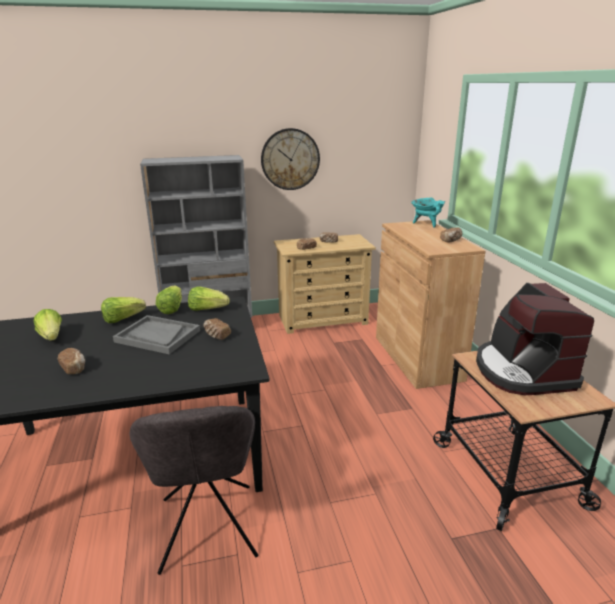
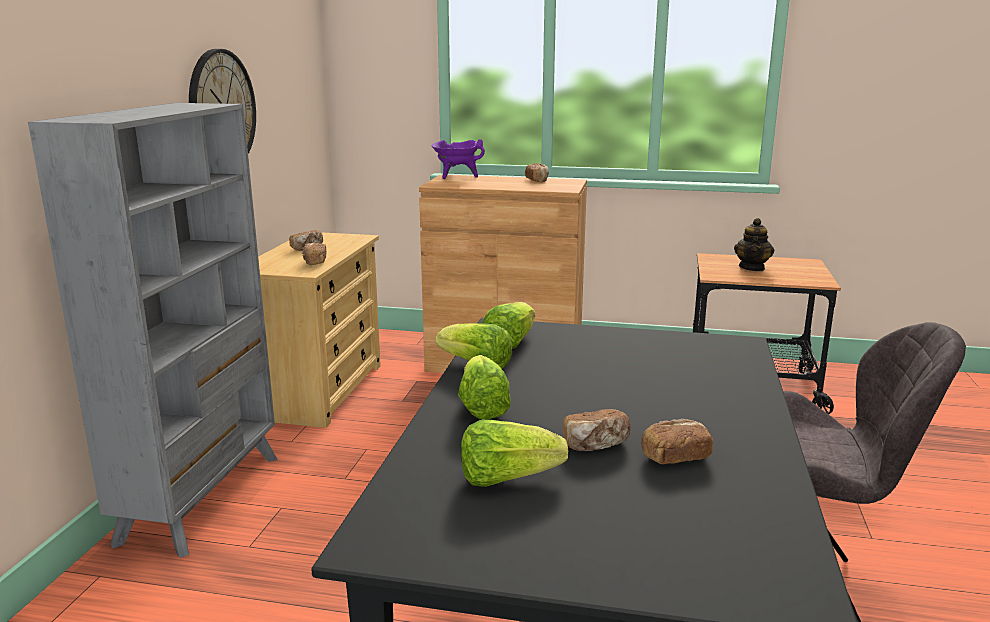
camera: 65 degrees left, 5 degrees down
grey tray [113,315,200,354] -> none
bread [203,318,231,340] -> bread moved to [562,409,630,451]
turquoise cooking pot [411,197,445,228] -> purple cooking pot [432,139,485,179]
coffee machine [476,283,594,395] -> teapot [734,218,774,271]

